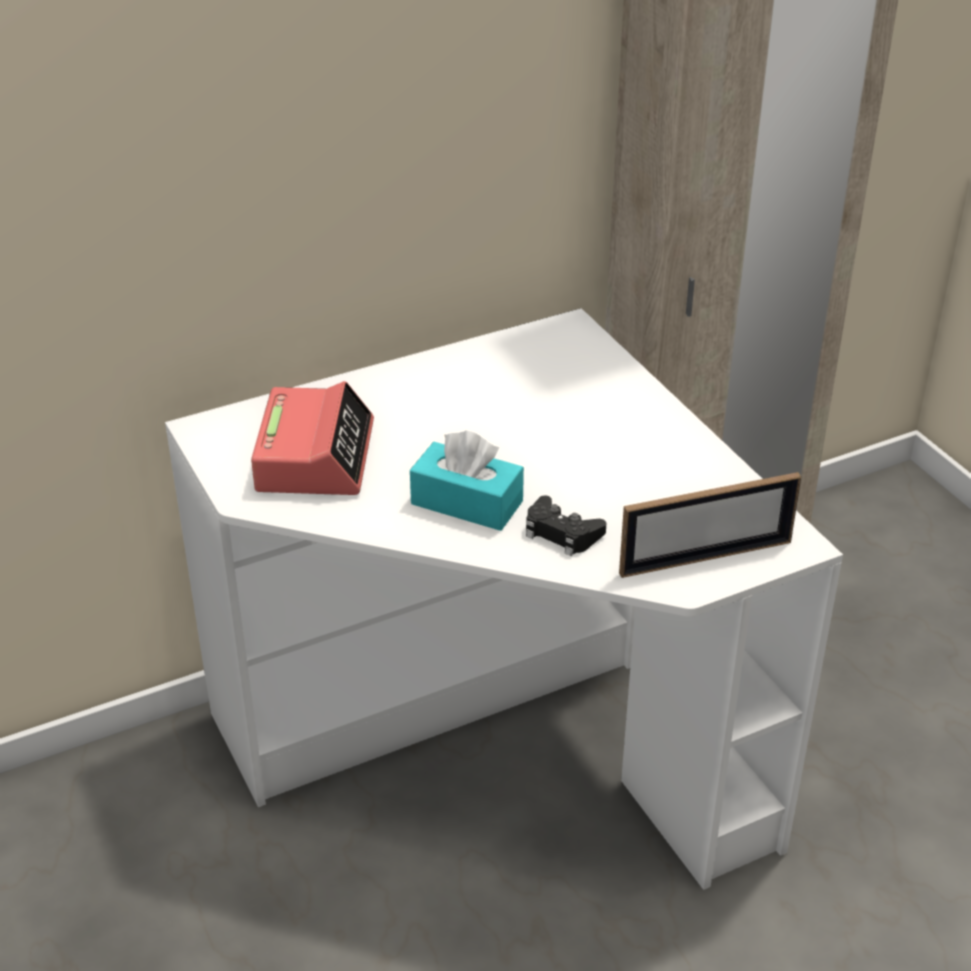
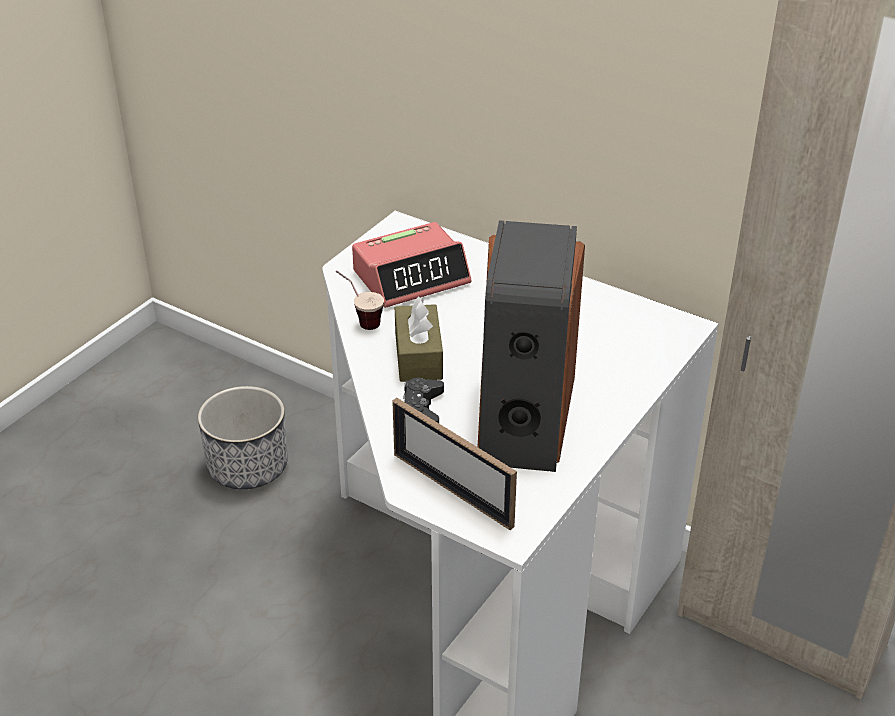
camera: 60 degrees right, 0 degrees up
turquoise tissue box [410,431,524,531] -> brown tissue box [395,297,443,382]
none -> planter [198,386,288,489]
none -> cup [336,270,384,330]
none -> speaker [477,220,585,472]

